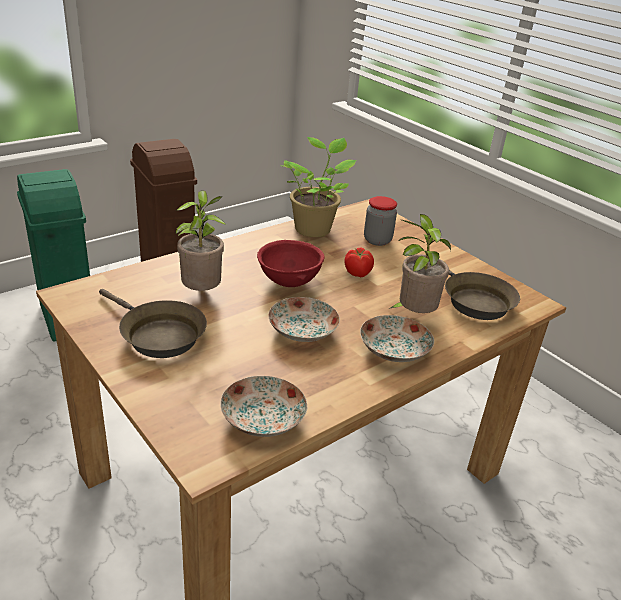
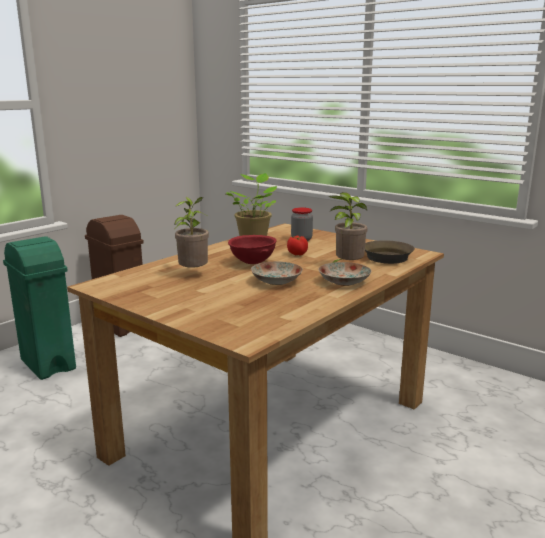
camera: 10 degrees left, 15 degrees down
brown frying pan [99,289,207,358] -> none
plate [220,376,307,437] -> none

